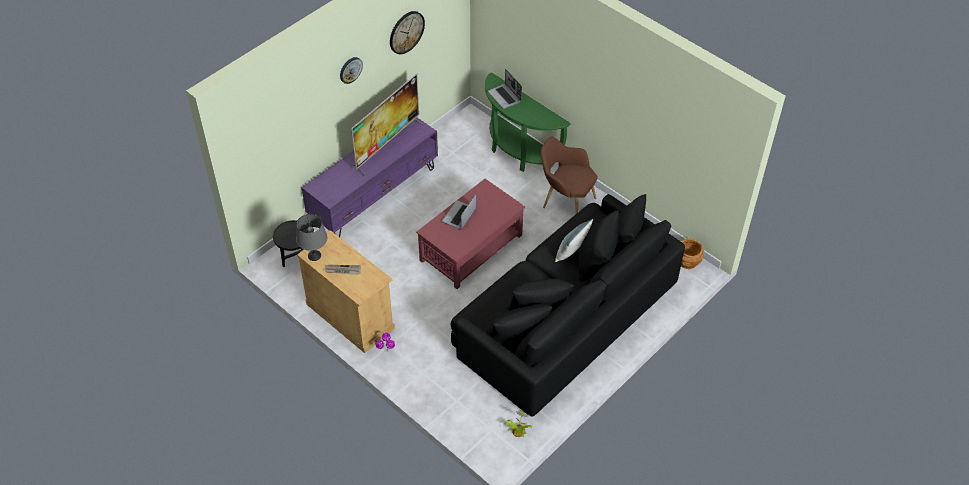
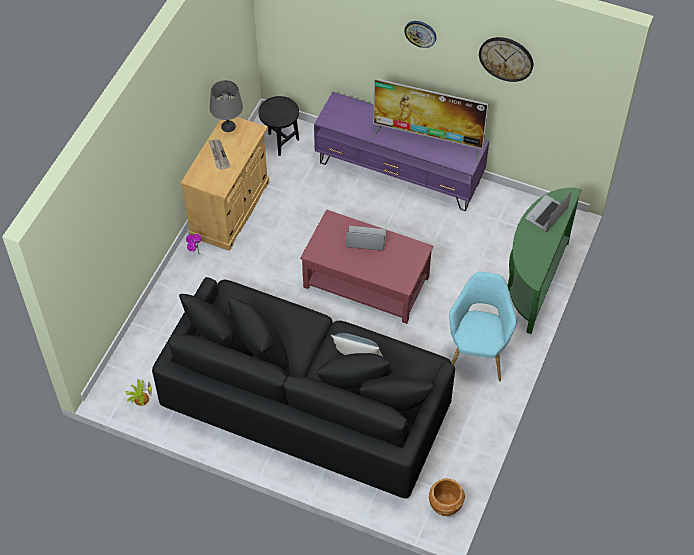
camera: 70 degrees right, 5 degrees up
brown armchair [541,137,598,214] -> turquoise armchair [449,272,517,381]

